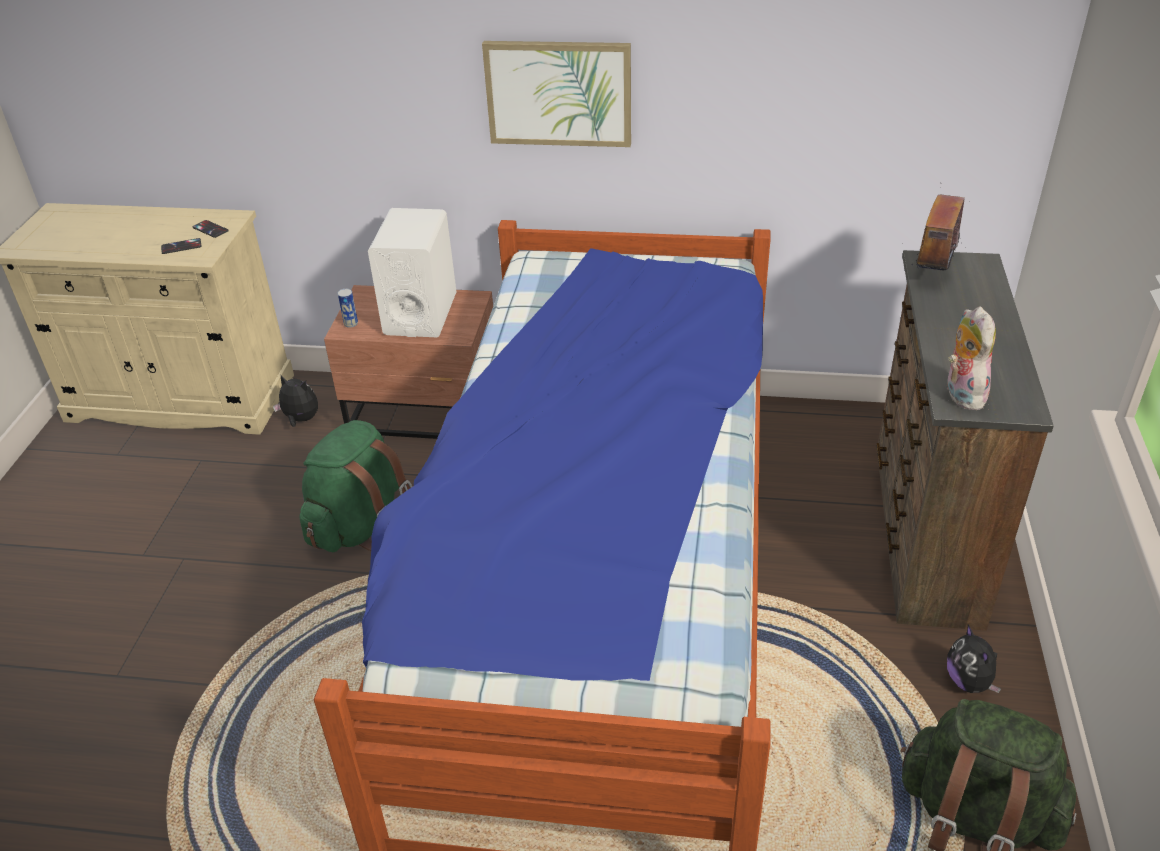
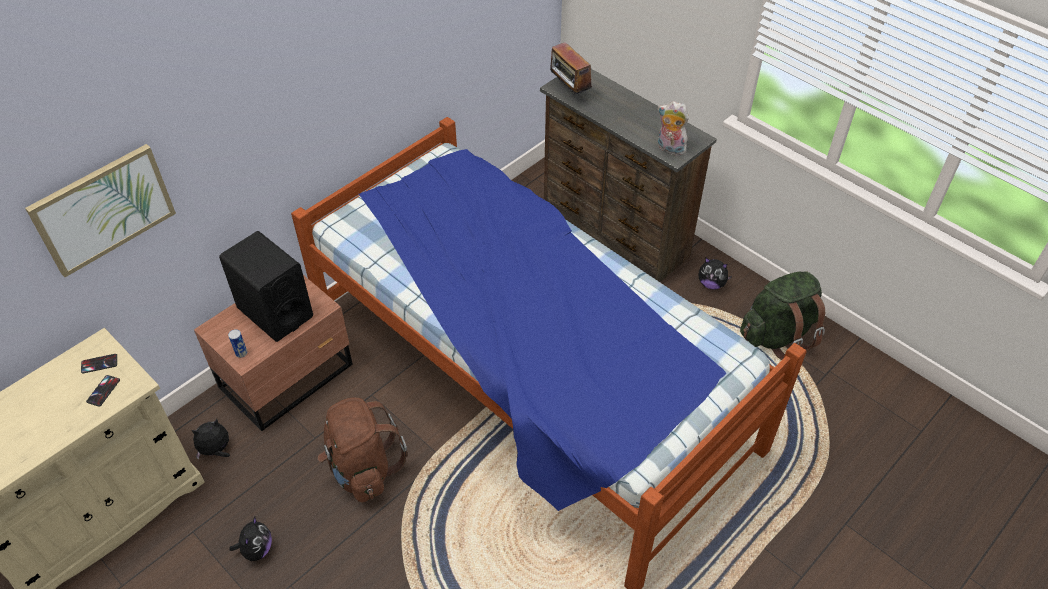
camera: 55 degrees left, 10 degrees up
green backpack [299,420,412,552] -> brown backpack [318,398,407,503]
white speaker [368,208,457,337] -> black speaker [219,231,313,342]
picture [482,41,631,147] -> picture moved to [25,144,176,277]
none -> plush toy [229,517,272,561]

